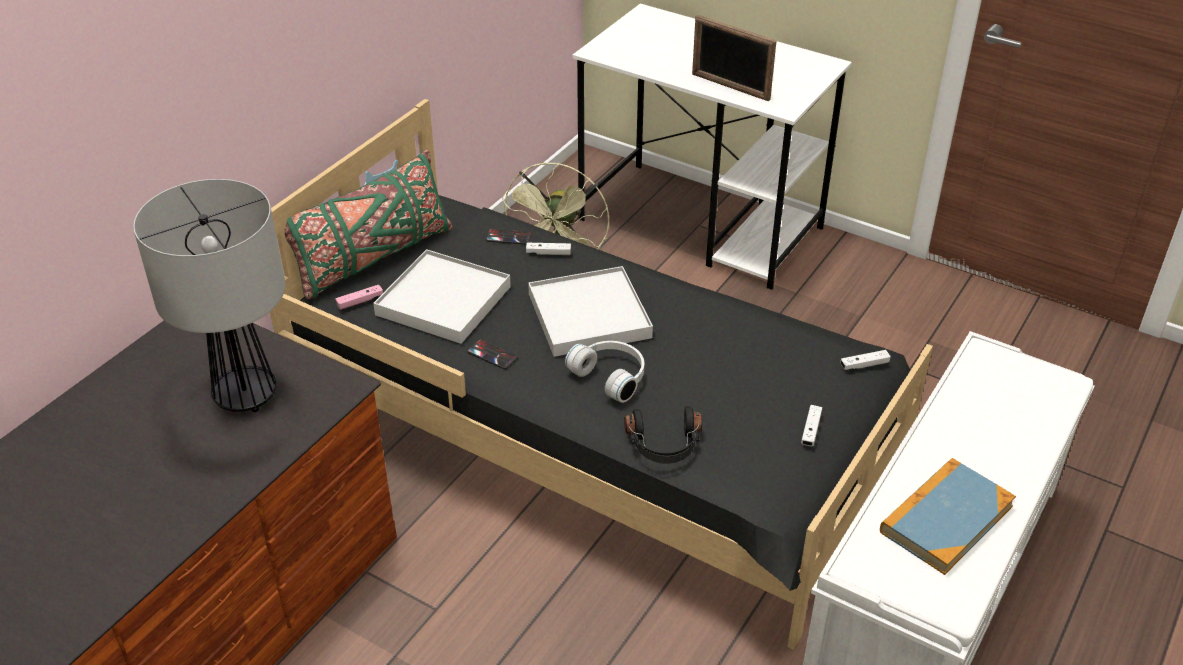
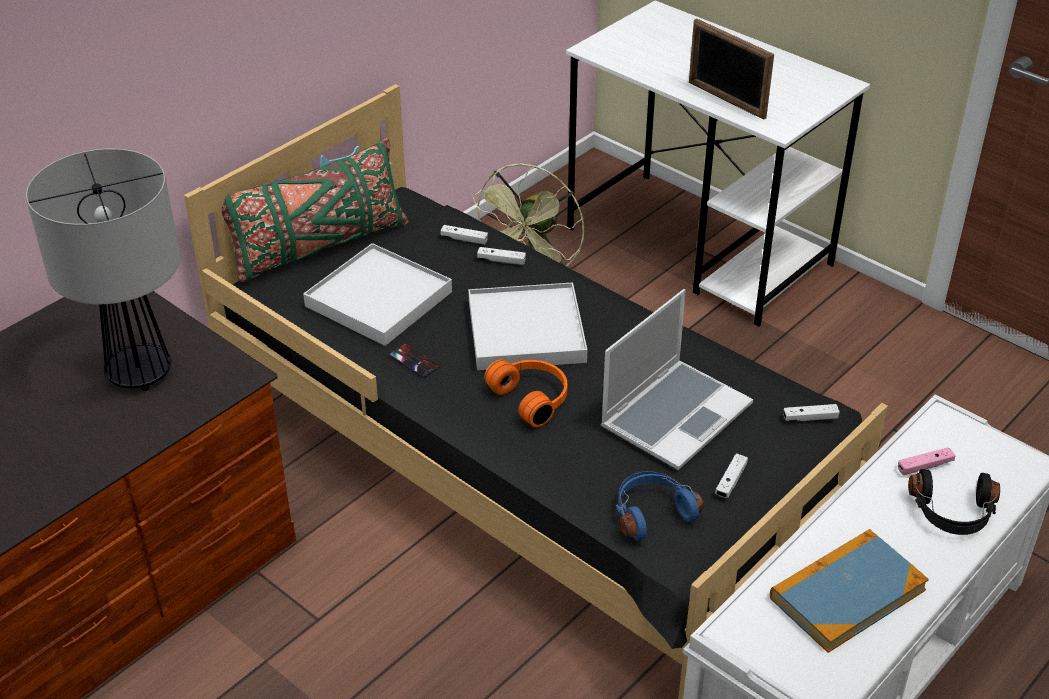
camera: 10 degrees right, 0 degrees up
pink game controller [336,285,383,310] -> pink game controller moved to [898,447,955,475]
phone [486,229,532,244] -> white game controller [441,225,488,245]
white headphones [565,341,644,403] -> orange headphones [484,359,568,427]
black headphones [624,406,702,464] -> black headphones moved to [908,469,1000,535]
none -> laptop [601,289,753,470]
none -> blue headphones [616,471,704,541]

